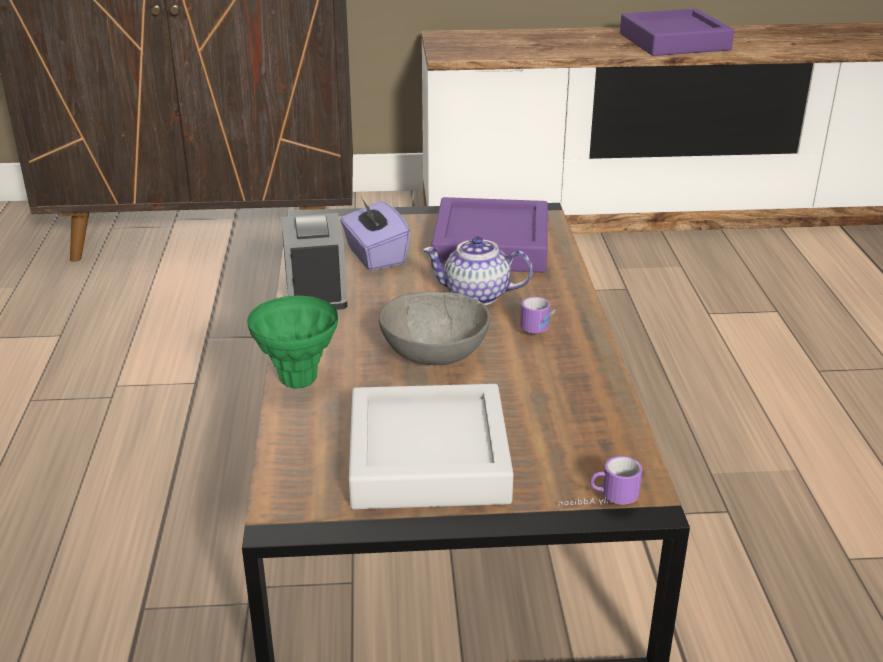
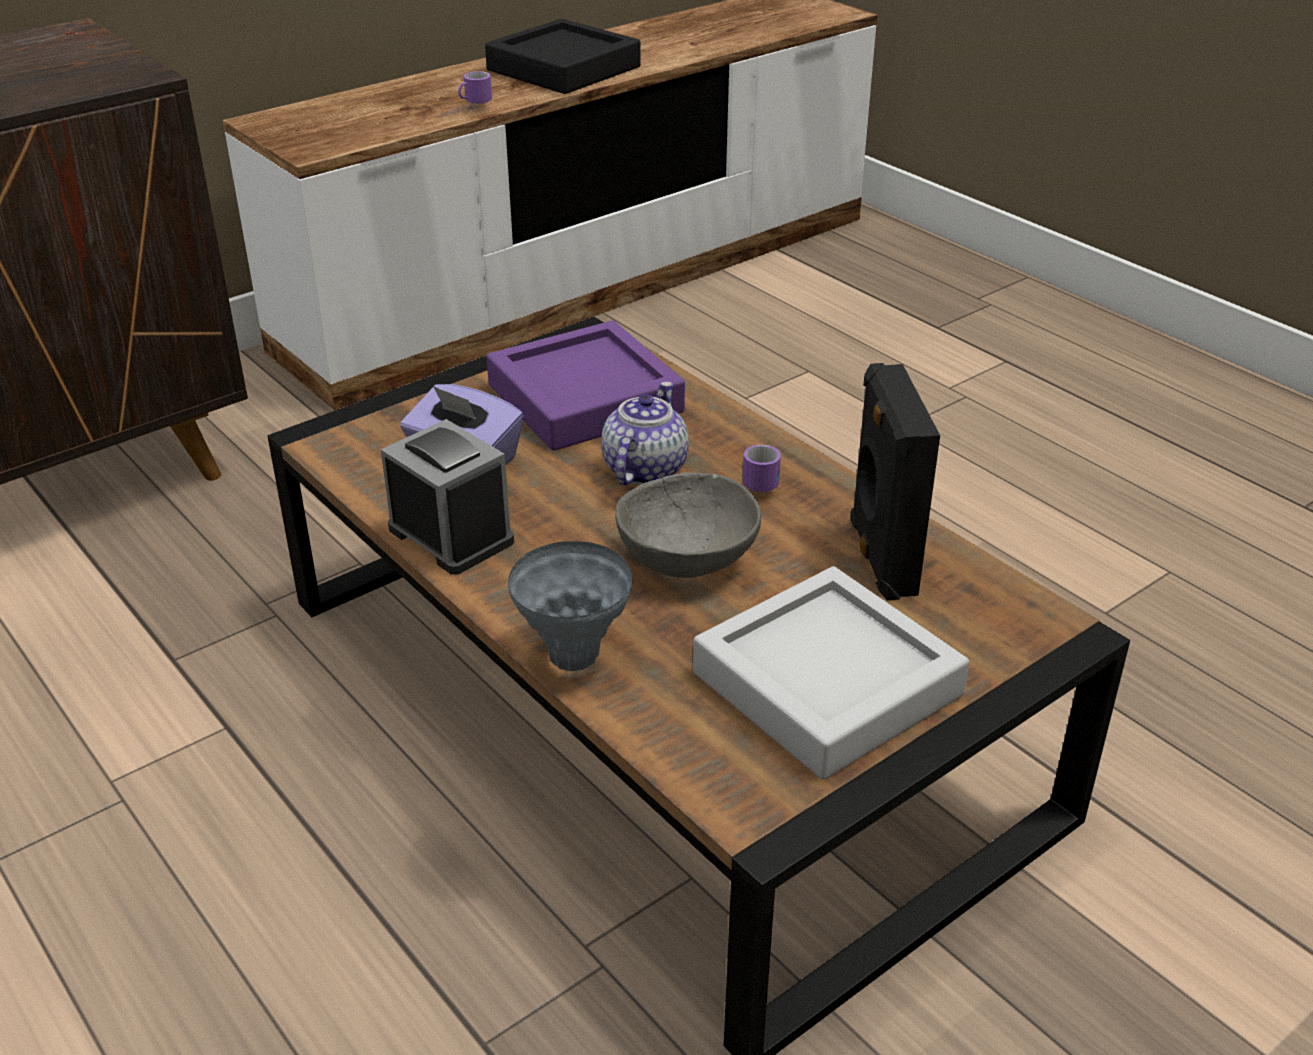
camera: 35 degrees left, 5 degrees up
green vase [247,296,338,388] -> grey vase [508,541,632,671]
teapot [423,236,533,305] -> teapot turned 135 degrees clockwise [601,382,689,485]
mug [558,456,642,506] -> mug moved to [441,71,492,117]
purple tray [620,9,734,56] -> black tray [485,19,641,94]
none -> black speaker [850,363,940,600]

